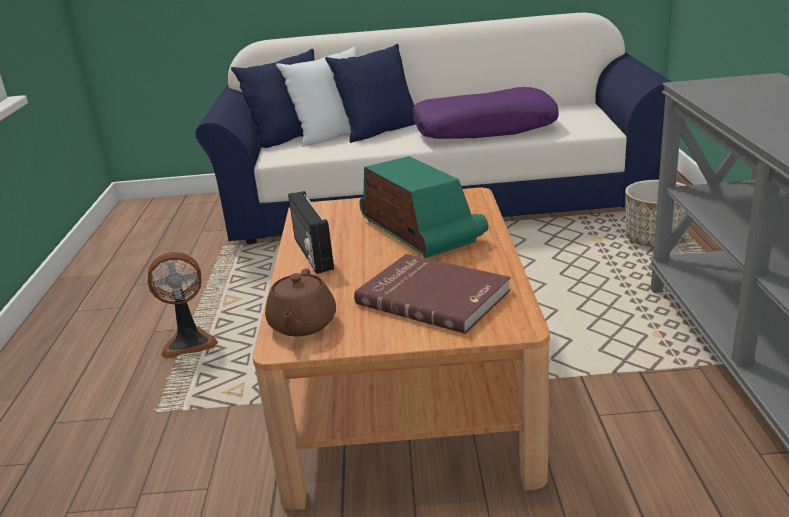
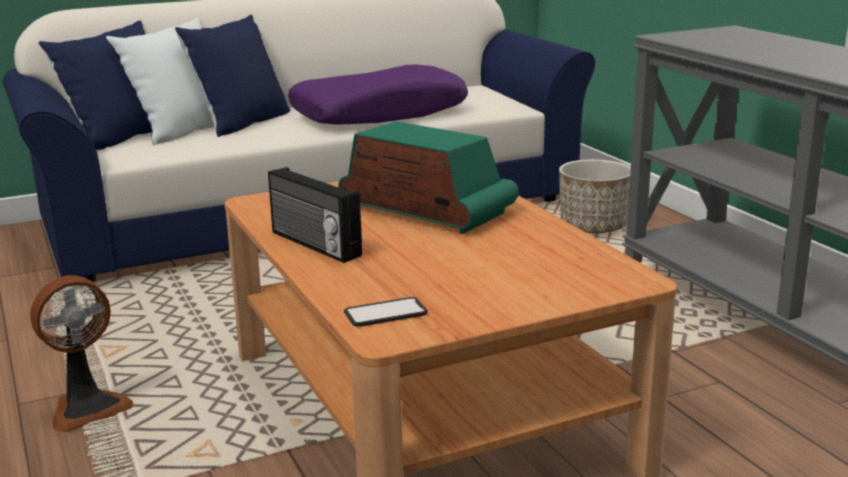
camera: 25 degrees left, 5 degrees down
brown teapot [265,269,336,337] -> phone [344,297,428,327]
red book [354,254,511,334] -> none

